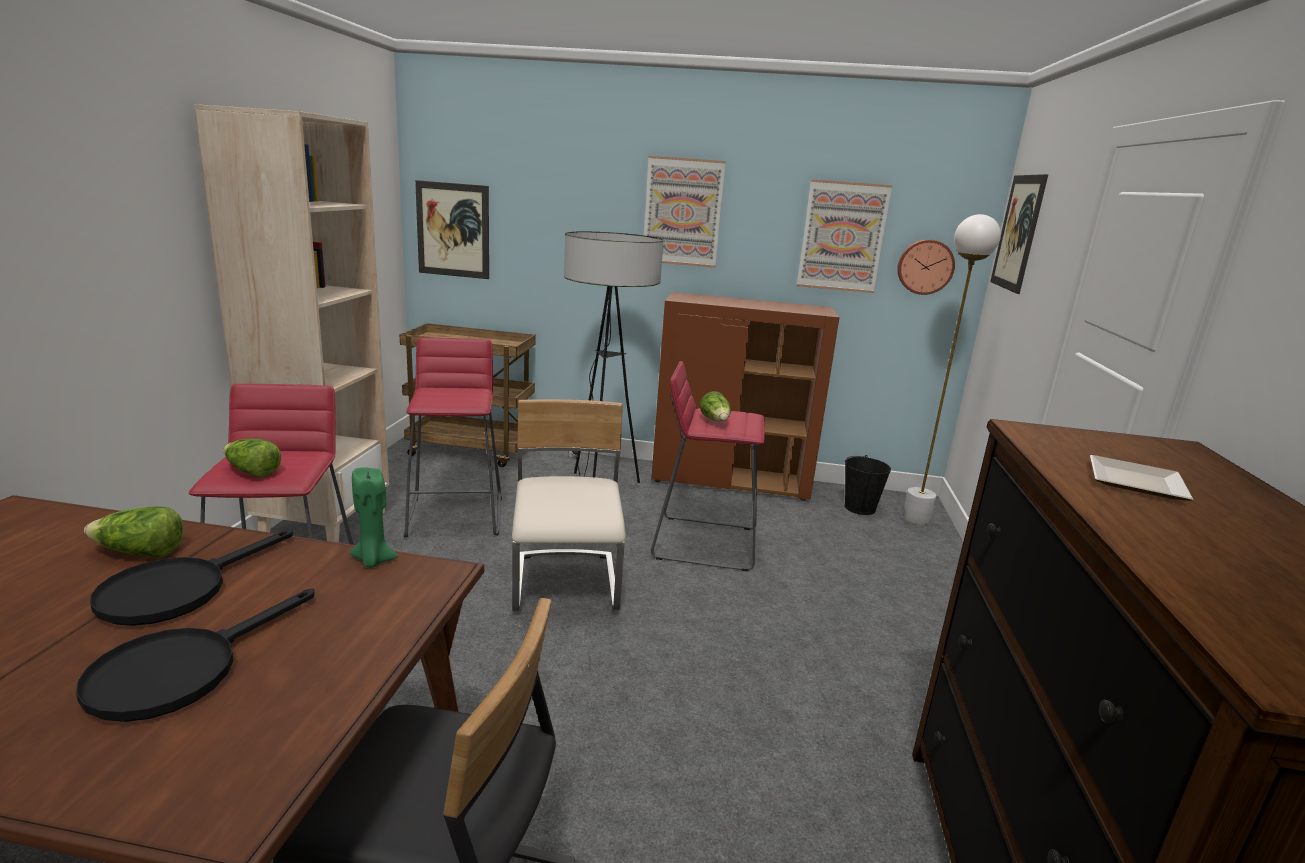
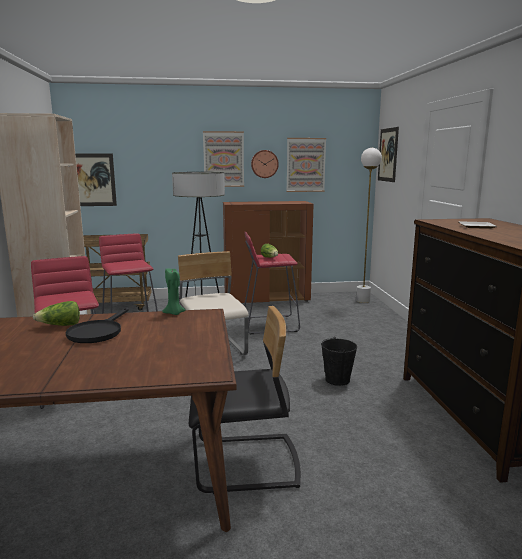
camera: 15 degrees left, 5 degrees down
black frying pan [76,588,315,722] -> none
lettuce [223,439,281,477] -> none
black bucket [845,455,891,515] -> black bucket moved to [321,337,357,386]
wall clock [897,239,955,295] -> wall clock moved to [251,150,279,178]

